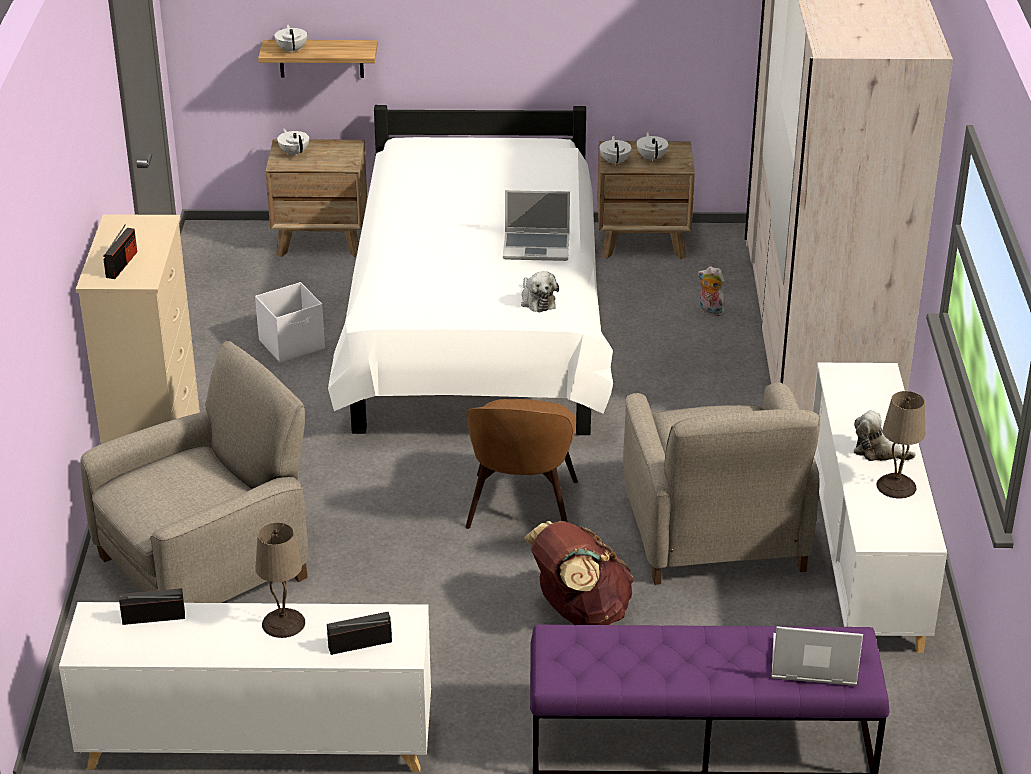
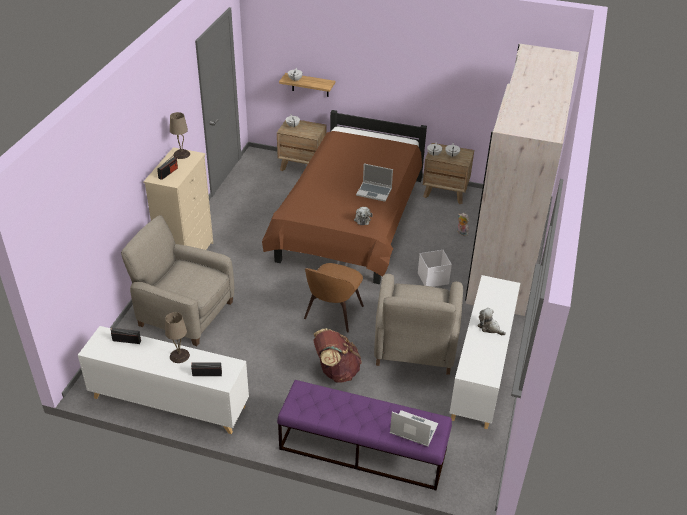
camera: 15 degrees right, 5 degrees up
beige armchair [80,341,308,603] -> beige armchair turned 135 degrees counterclockwise [121,215,234,346]
white storage box [255,282,325,363] -> white storage box moved to [418,250,452,287]
white bed [328,105,613,435] -> brown bed [262,110,427,284]
beige table lamp [876,391,925,499] -> beige table lamp moved to [170,112,190,159]

